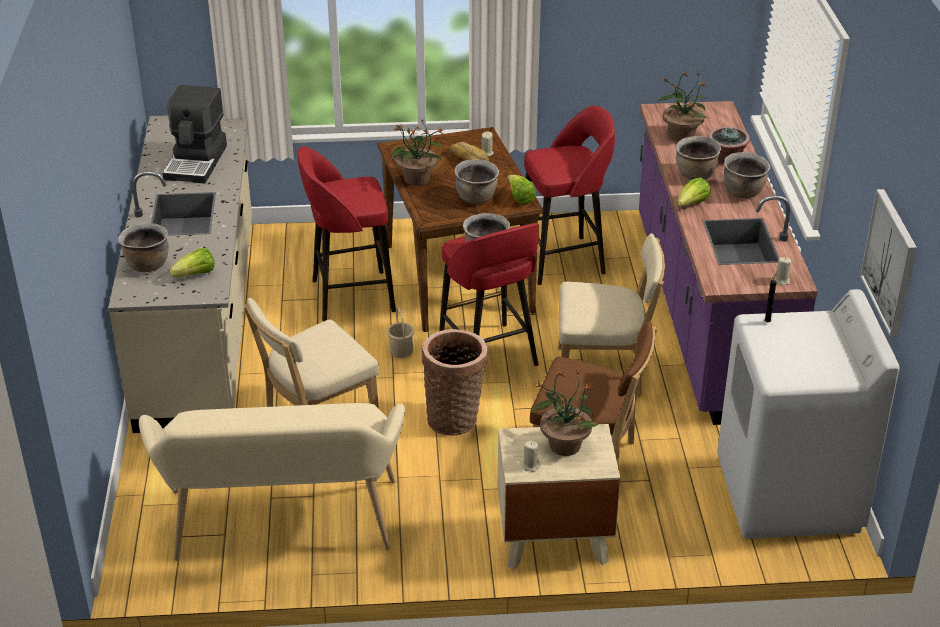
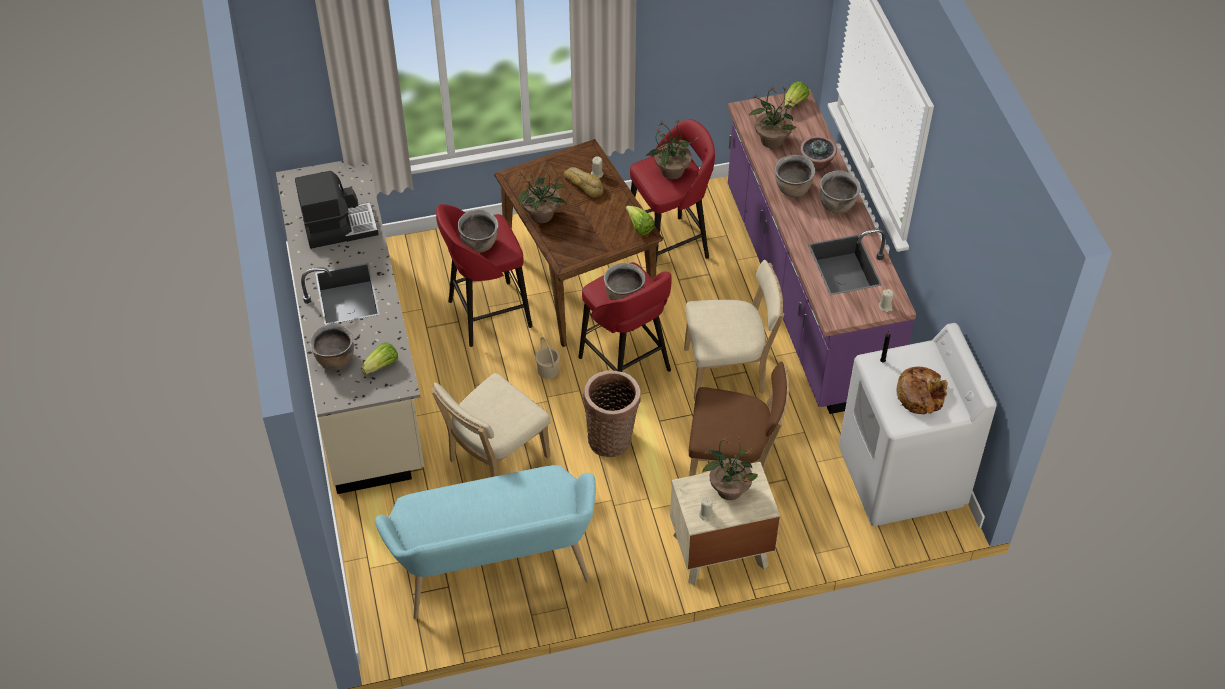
camera: 10 degrees left, 15 degrees up
beige bench [139,403,405,561] -> turquoise bench [375,465,596,619]
coffee machine [162,85,227,184] -> coffee machine turned 105 degrees counterclockwise [295,171,379,249]
brown cooking pot [455,159,499,204] -> brown cooking pot moved to [458,210,499,253]
lettuce [678,177,711,207] -> lettuce moved to [784,81,809,110]
picture [860,189,917,337] -> none
none -> potted plant [646,119,698,179]
none -> bread [896,366,947,414]

